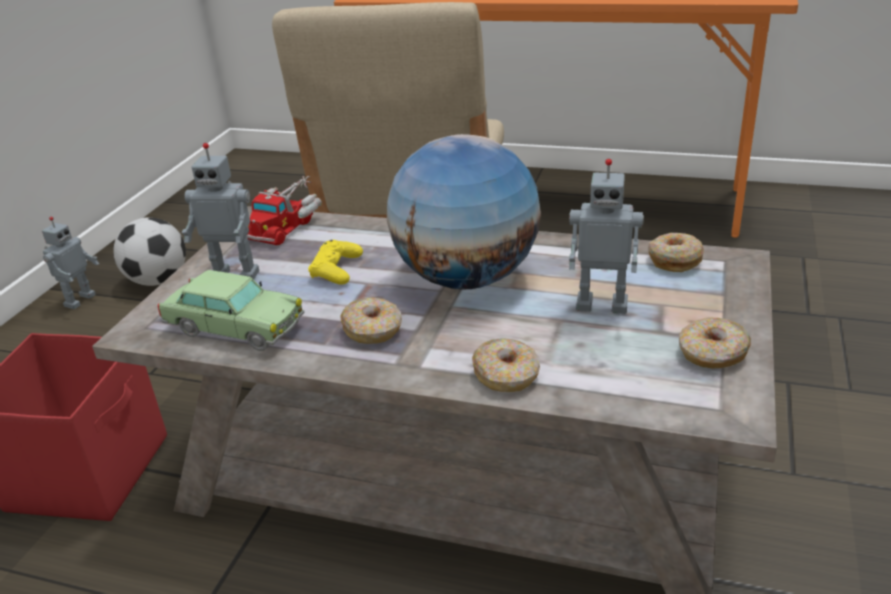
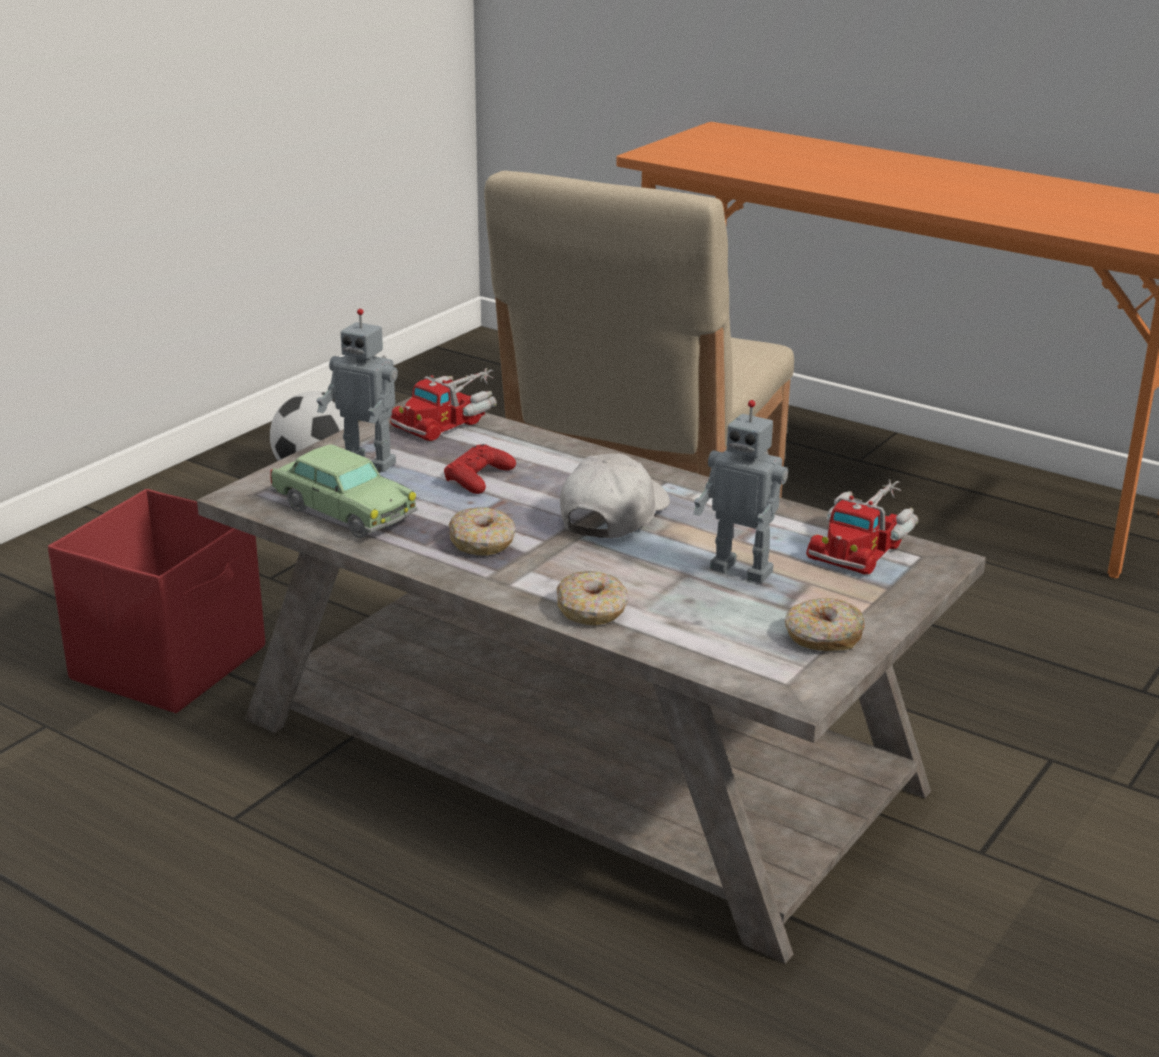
camera: 15 degrees right, 5 degrees down
toy robot [42,217,99,309] -> none
yellow game controller [308,240,363,285] -> red game controller [444,444,516,494]
globe [387,134,541,290] -> white cap [560,454,670,538]
donut [648,233,704,272] -> toy truck [806,479,918,575]

